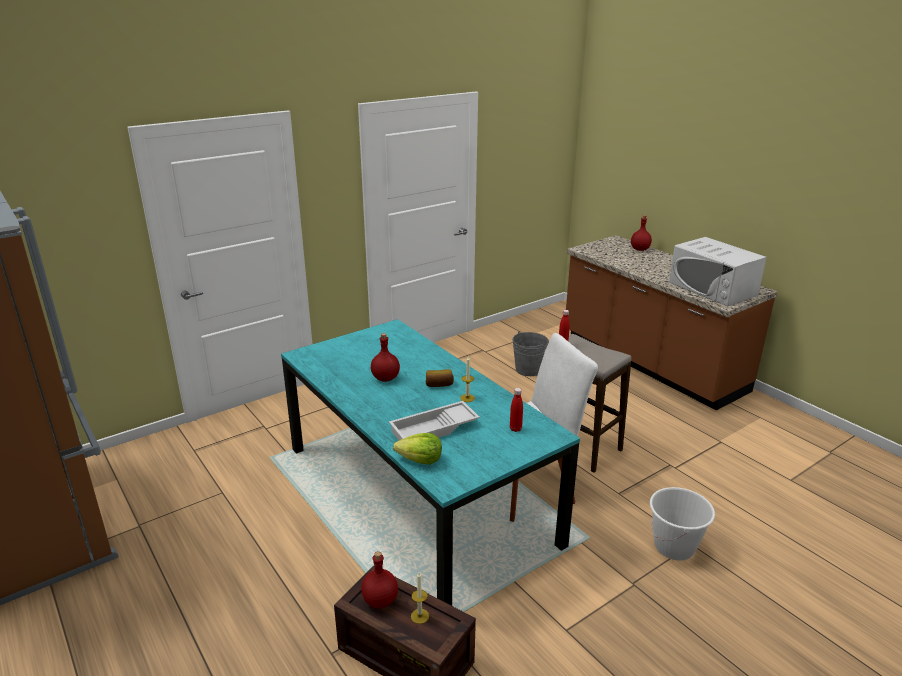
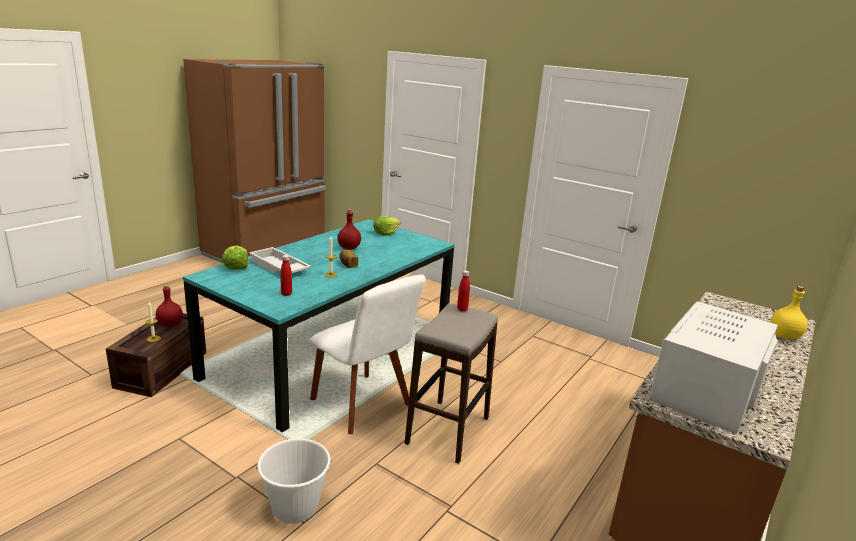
camera: 70 degrees right, 5 degrees down
grey bucket [512,332,549,376] -> none
red bottle [631,215,652,251] -> yellow bottle [770,286,808,340]
none -> lettuce [373,216,401,236]

